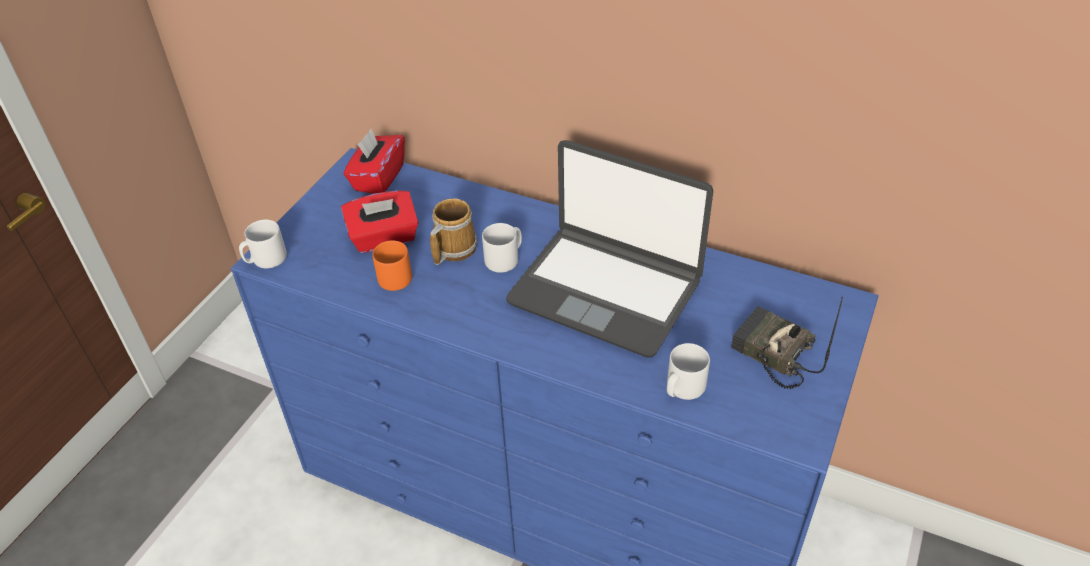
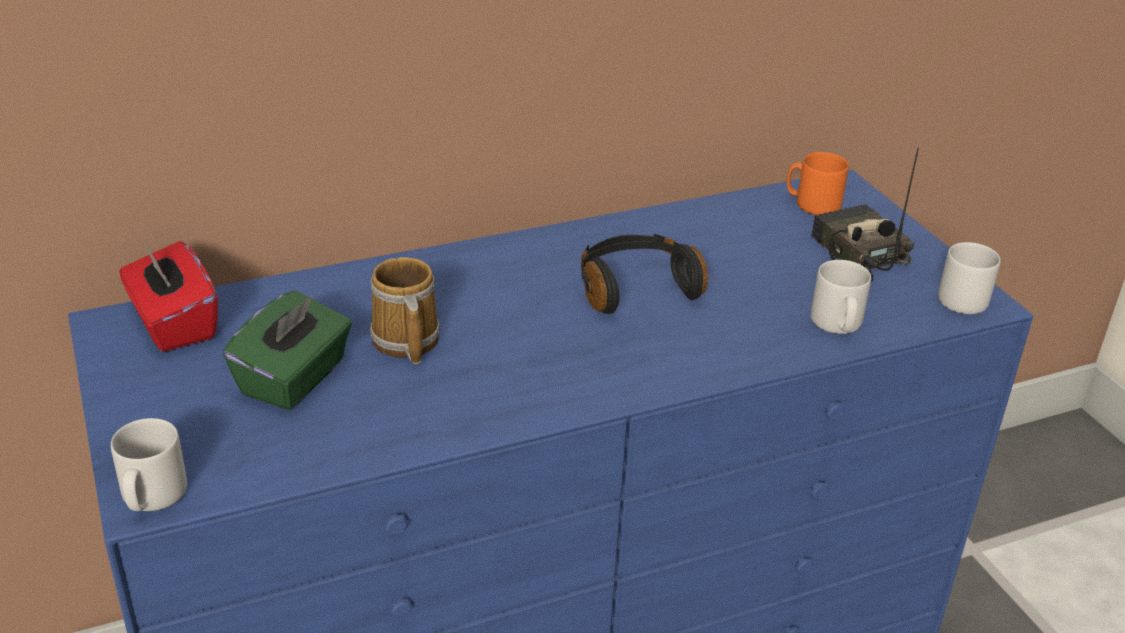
camera: 50 degrees left, 10 degrees down
red tissue box [341,190,419,253] -> green tissue box [223,290,352,410]
orange mug [372,240,412,291] -> orange mug moved to [787,152,849,215]
grey mug [482,223,522,273] -> grey mug moved to [938,242,1001,314]
laptop [506,140,713,358] -> black headphones [581,234,708,314]
radio [731,296,843,389] -> radio turned 75 degrees clockwise [811,148,919,282]

